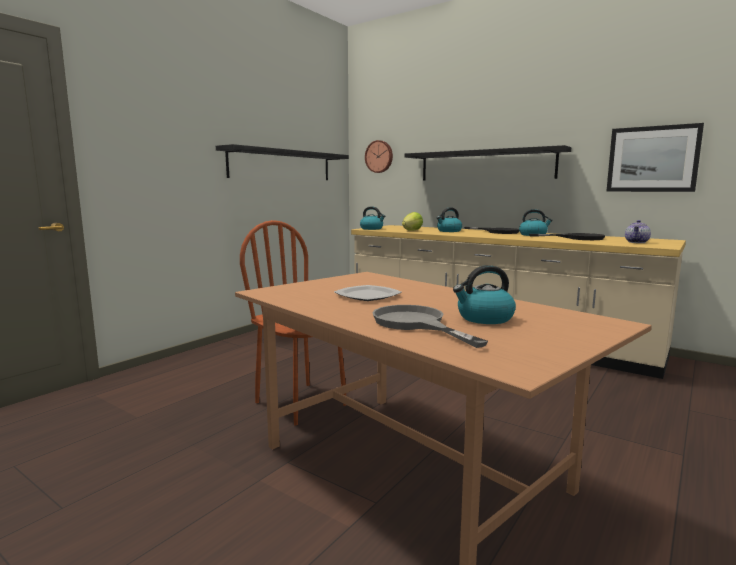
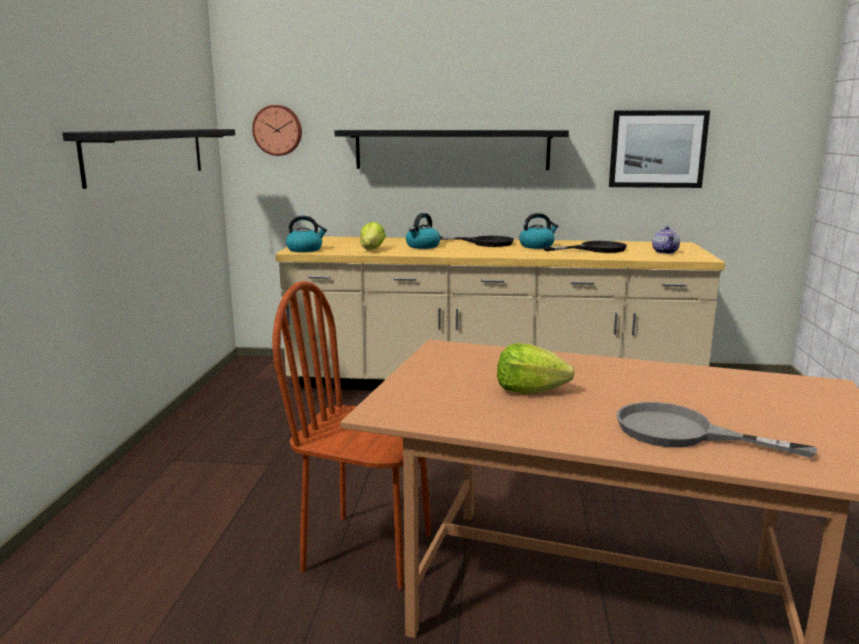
camera: 30 degrees left, 5 degrees up
plate [334,285,402,301] -> lettuce [497,343,575,394]
kettle [453,265,516,324] -> none

